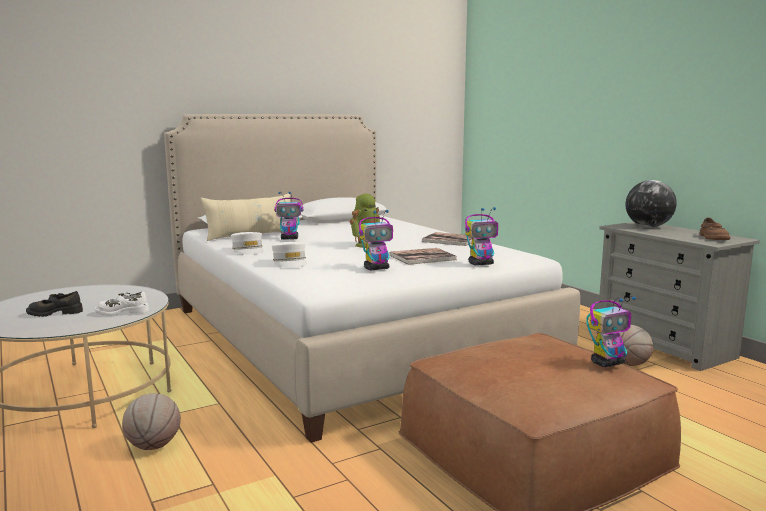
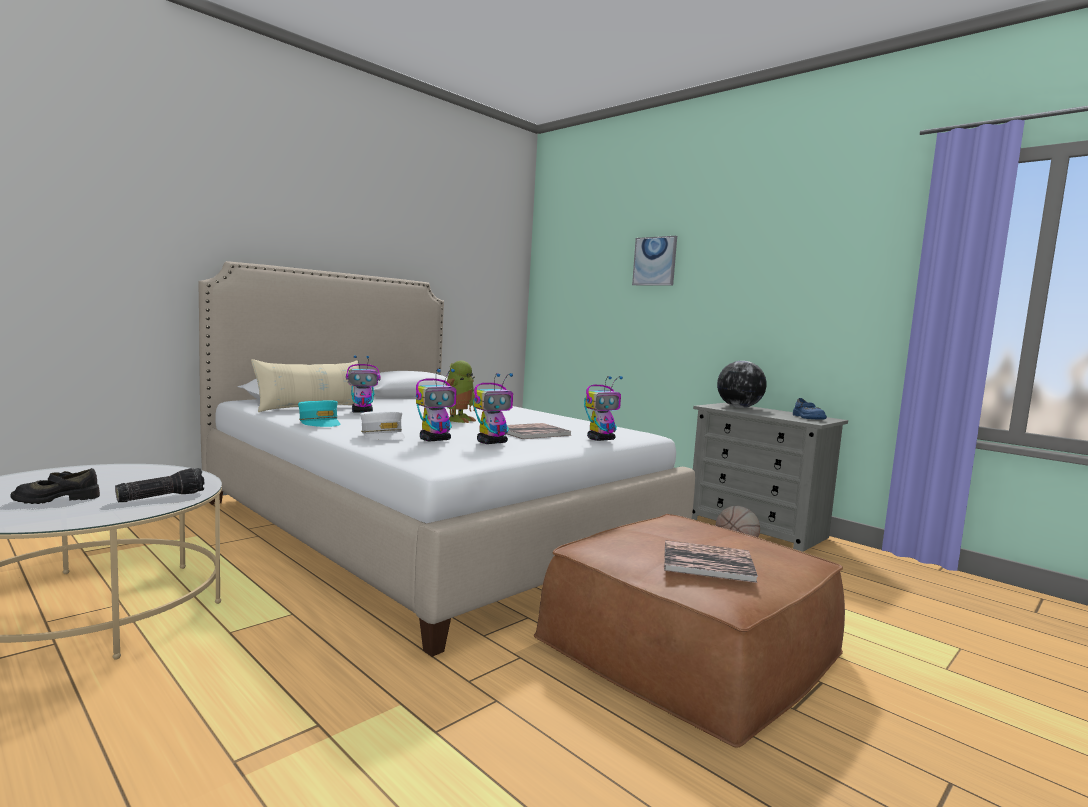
camera: 15 degrees left, 5 degrees down
white shoe [95,291,149,316] -> flashlight [115,468,205,502]
basketball [122,393,181,450] -> none
white cap [231,232,264,255] -> turquoise cap [298,400,340,427]
book [421,232,473,246] -> book moved to [664,540,758,583]
toy robot [586,296,636,367] -> toy robot moved to [416,369,456,441]
brown shoe [700,217,730,240] -> blue shoe [793,398,827,420]
none -> picture [632,236,677,285]

